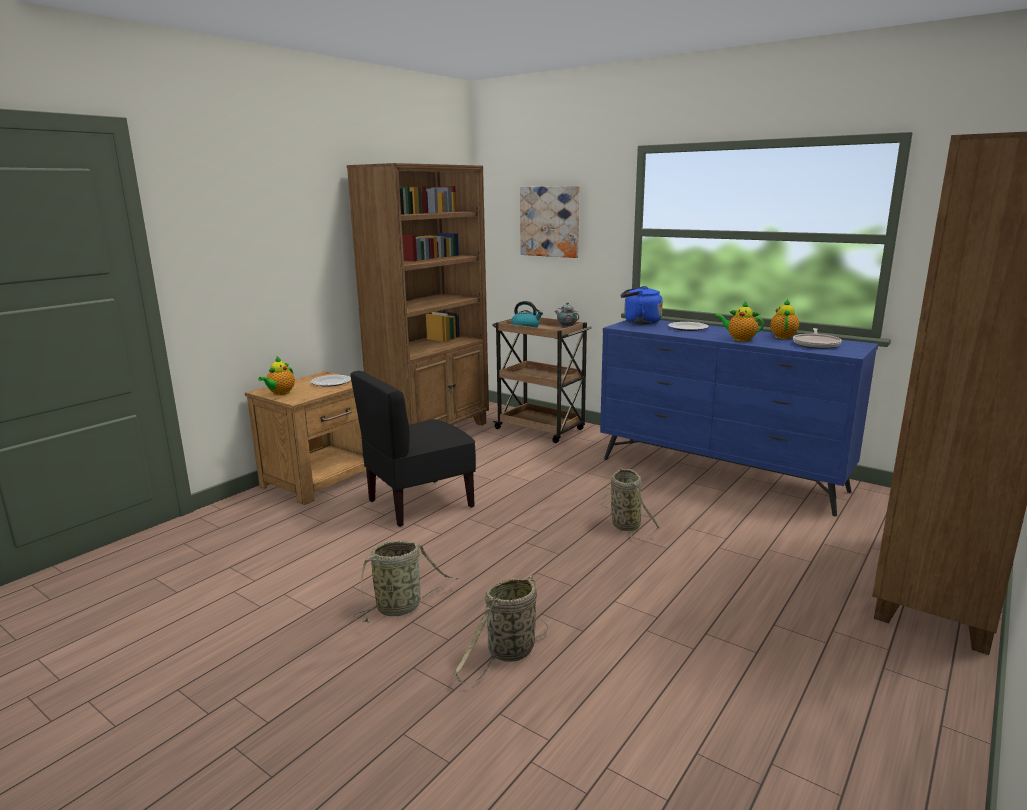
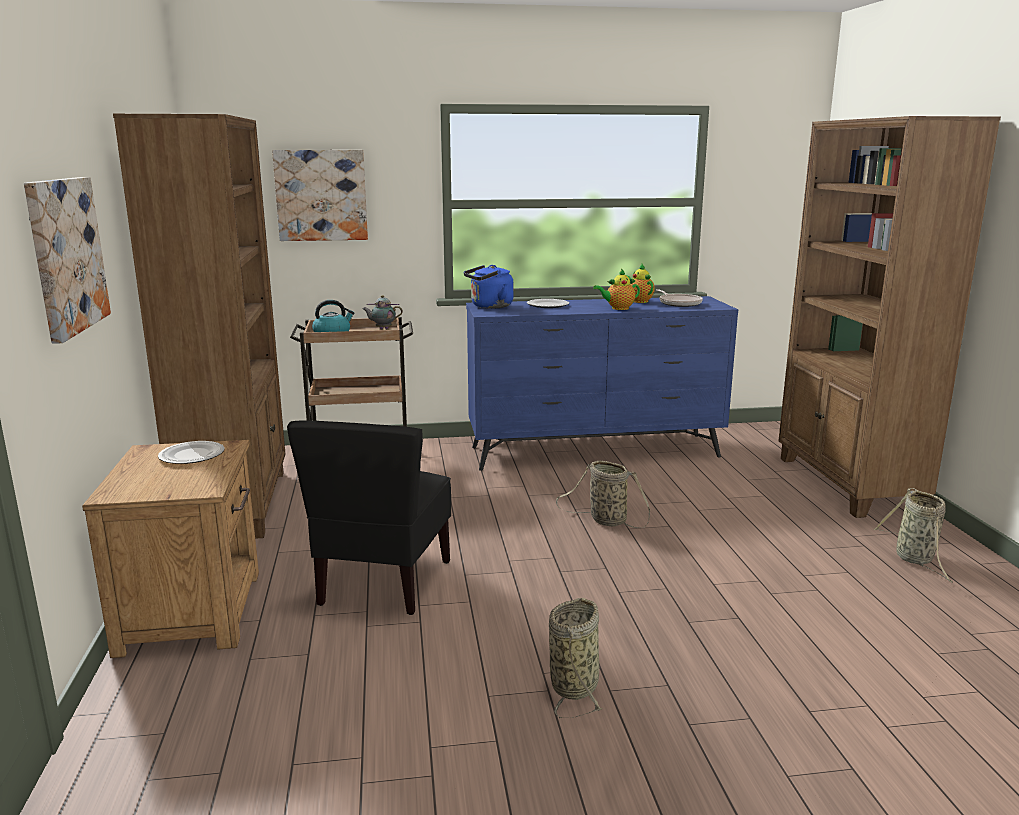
camera: 45 degrees left, 0 degrees up
teapot [258,356,295,395] -> none
basket [453,575,548,685] -> basket moved to [874,488,954,583]
none -> picture [24,177,111,344]

